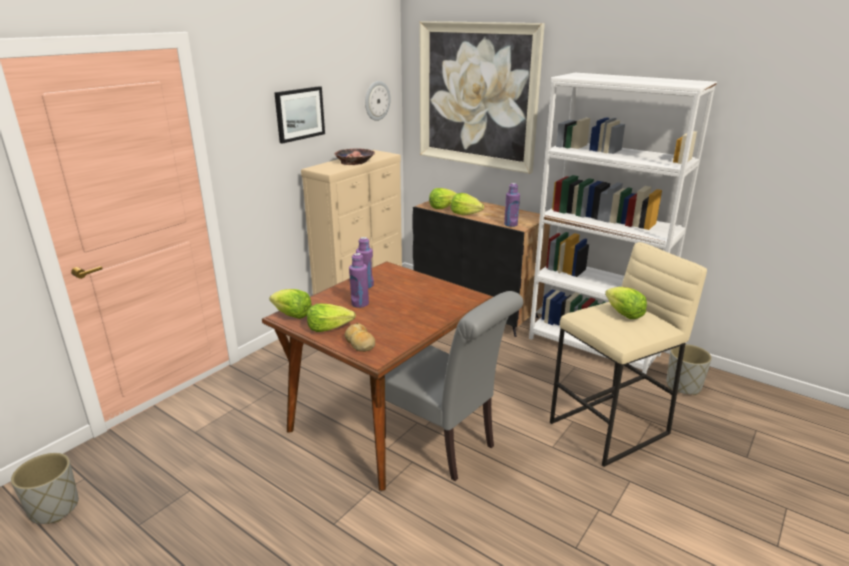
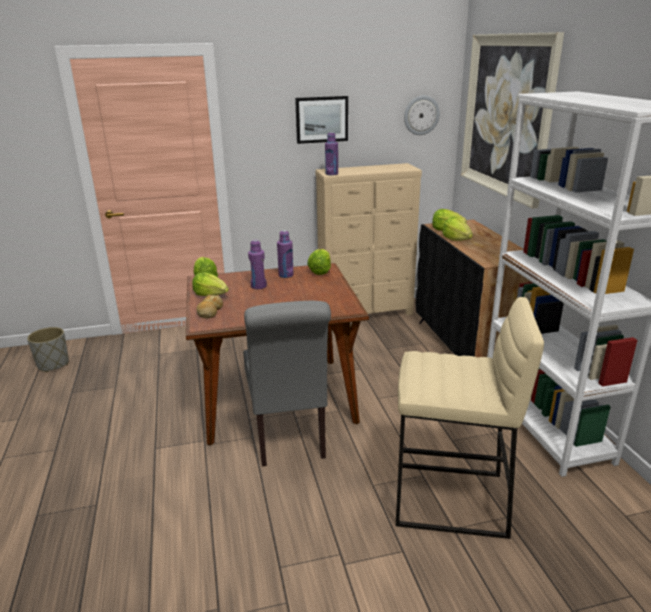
camera: 40 degrees right, 0 degrees up
bowl [334,148,375,165] -> none
purple bottle [504,183,520,227] -> purple bottle moved to [325,132,338,175]
lettuce [605,287,647,319] -> lettuce moved to [307,249,331,275]
grey planter [666,344,712,395] -> none

